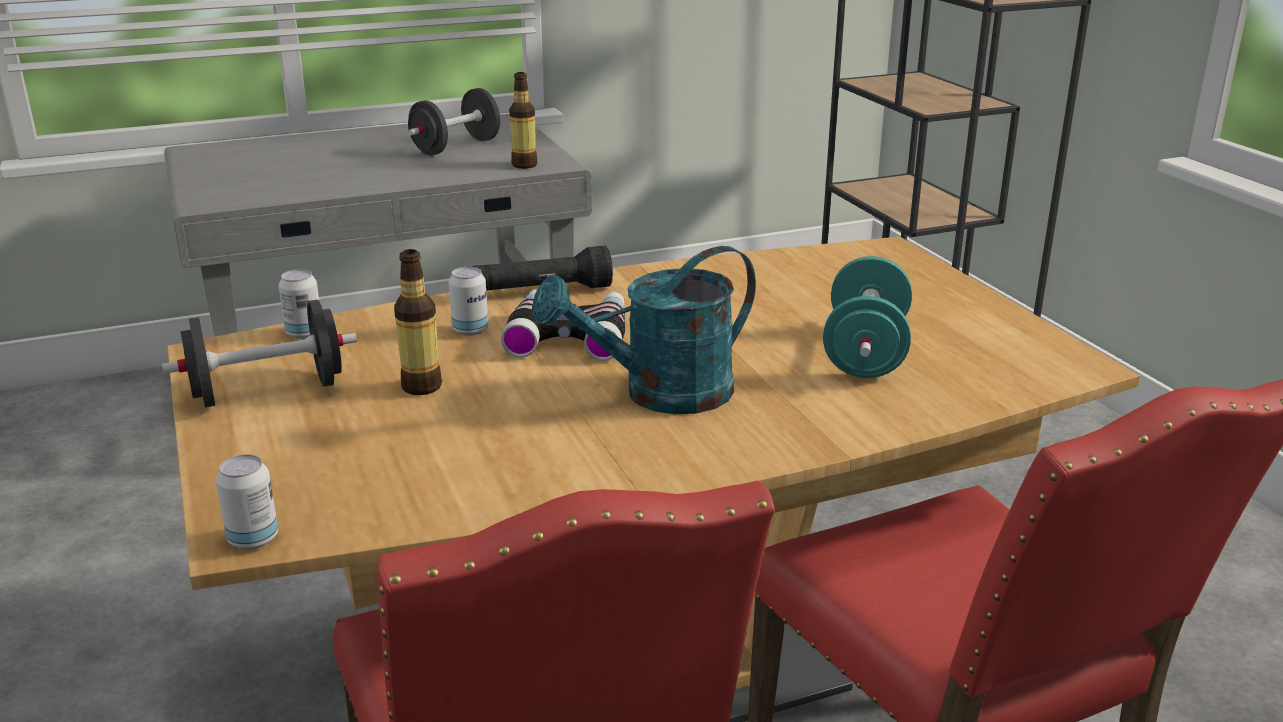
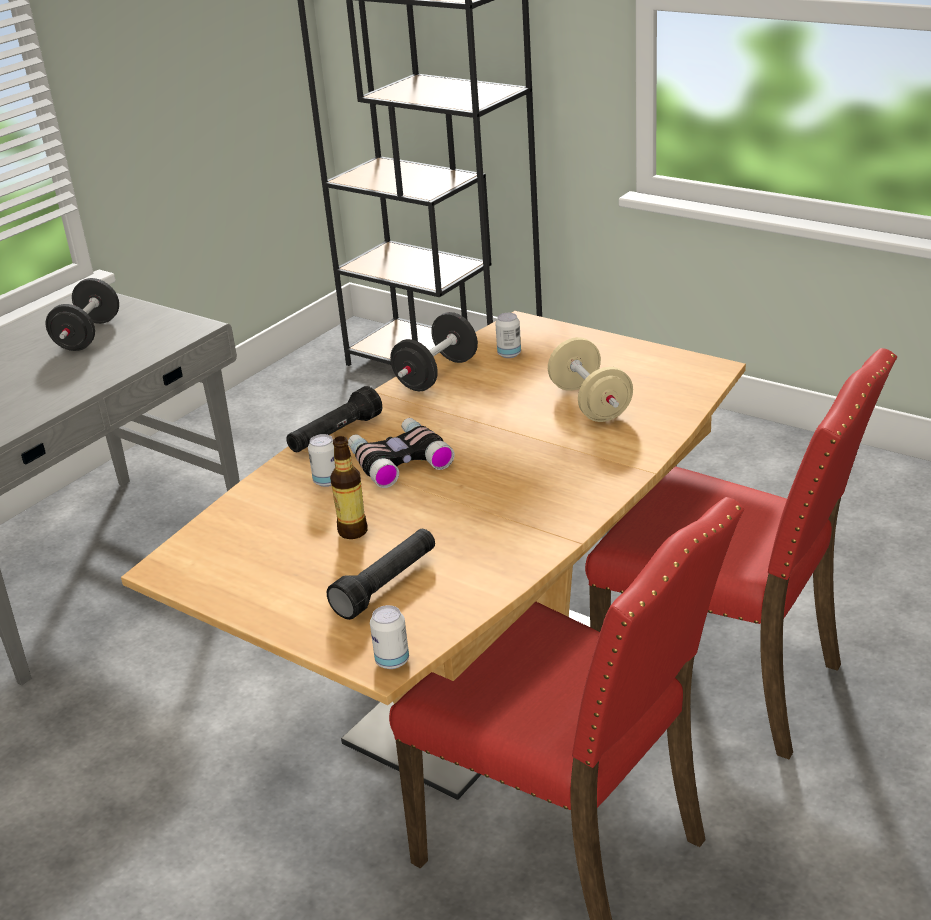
camera: 30 degrees left, 5 degrees up
black dumbbell [162,300,357,407] -> black dumbbell moved to [390,312,478,391]
can [279,269,319,339] -> can moved to [495,313,521,358]
bottle [509,72,537,169] -> none
turquoise watering can [532,246,756,414] -> none
turquoise dumbbell [823,256,912,378] -> beige dumbbell [548,337,633,422]
none -> black flashlight [327,529,435,620]

